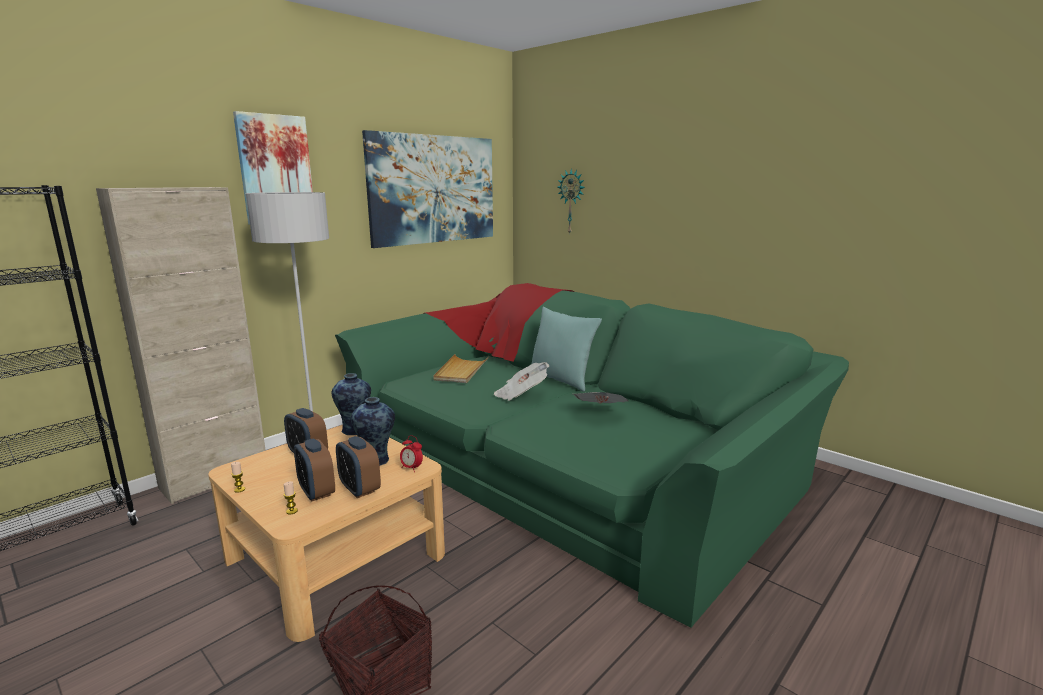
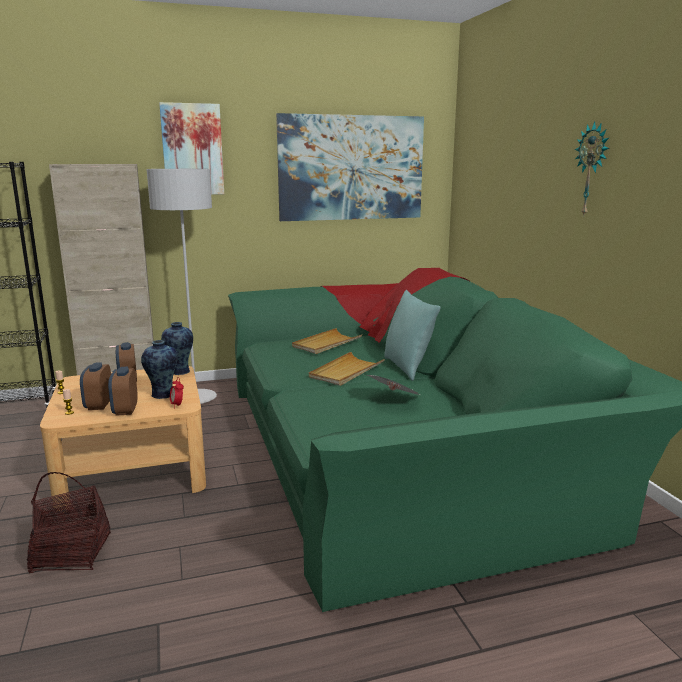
camera: 30 degrees right, 0 degrees up
newspaper [494,362,549,401] -> beige tray [309,352,385,386]
wall clock [557,169,585,235] -> wall clock moved to [575,122,609,217]

